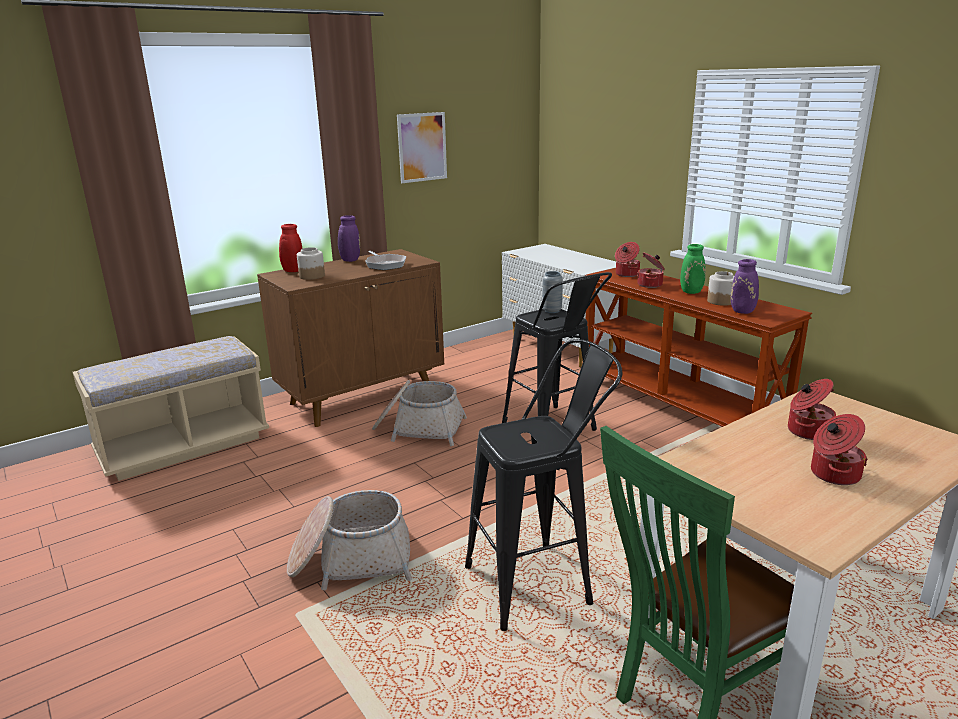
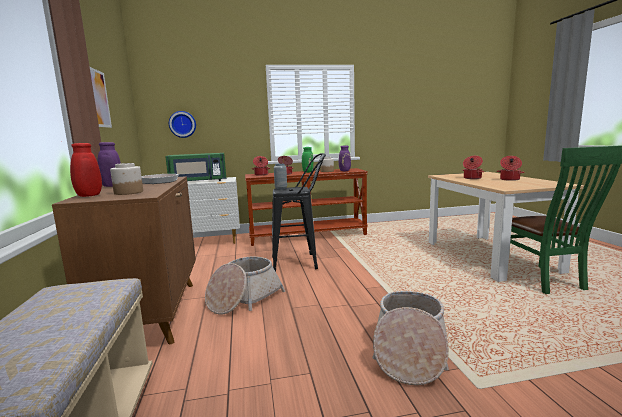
camera: 65 degrees left, 10 degrees down
black stool [465,339,623,631] -> none
none -> green microwave [165,153,226,181]
none -> wall clock [169,111,196,138]

